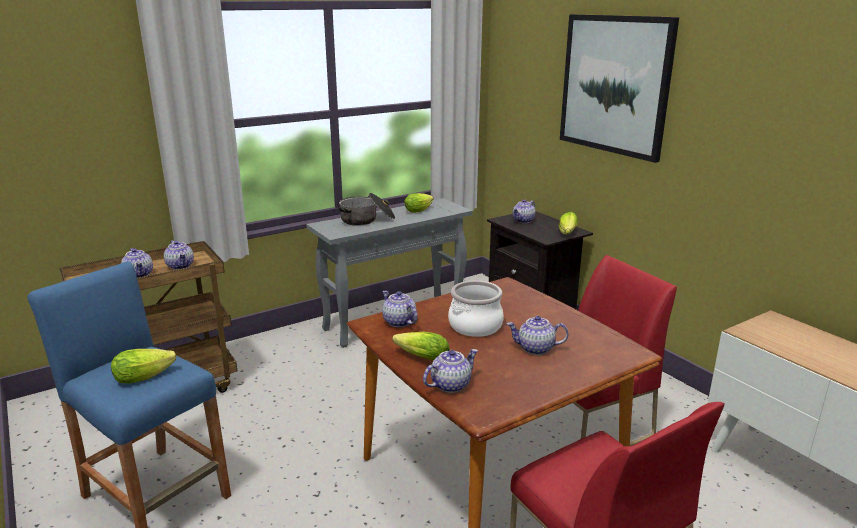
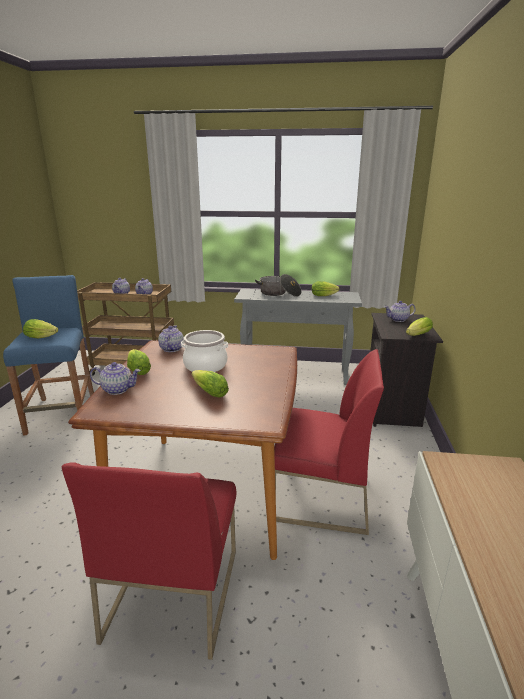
camera: 40 degrees right, 0 degrees up
teapot [507,316,569,355] -> lettuce [192,370,229,397]
picture [560,14,679,163] -> none

